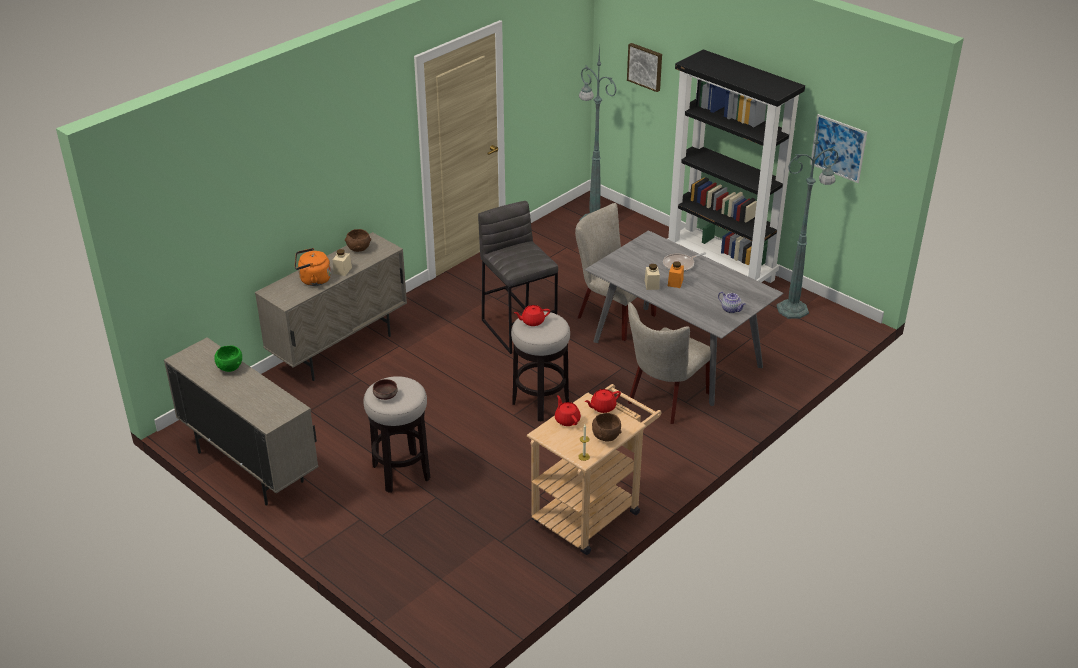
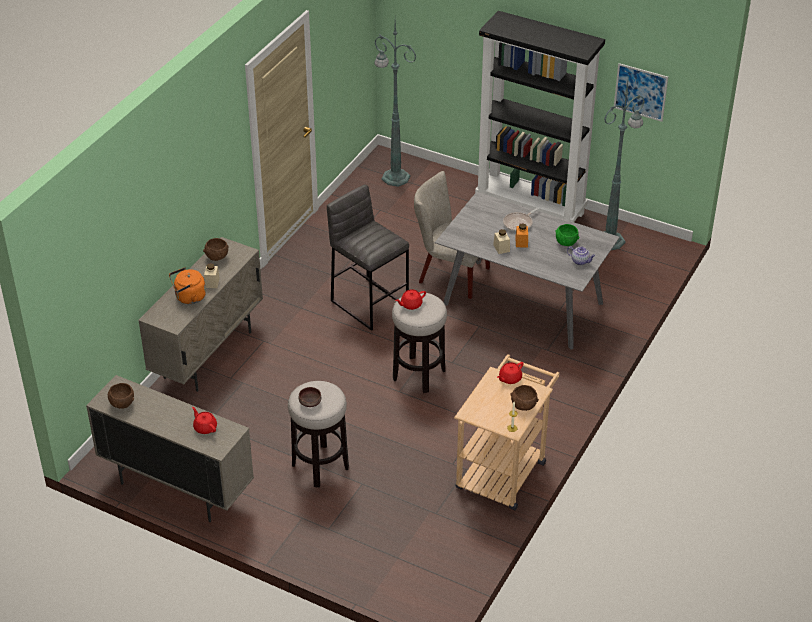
camera: 15 degrees left, 5 degrees up
green bowl [214,345,242,372] -> green bowl moved to [555,224,579,246]
red teapot [555,395,581,426] -> red teapot moved to [192,407,217,434]
picture [627,43,662,92] -> none
beige chair [628,302,711,424] -> none
none -> brown bowl [108,383,134,409]

